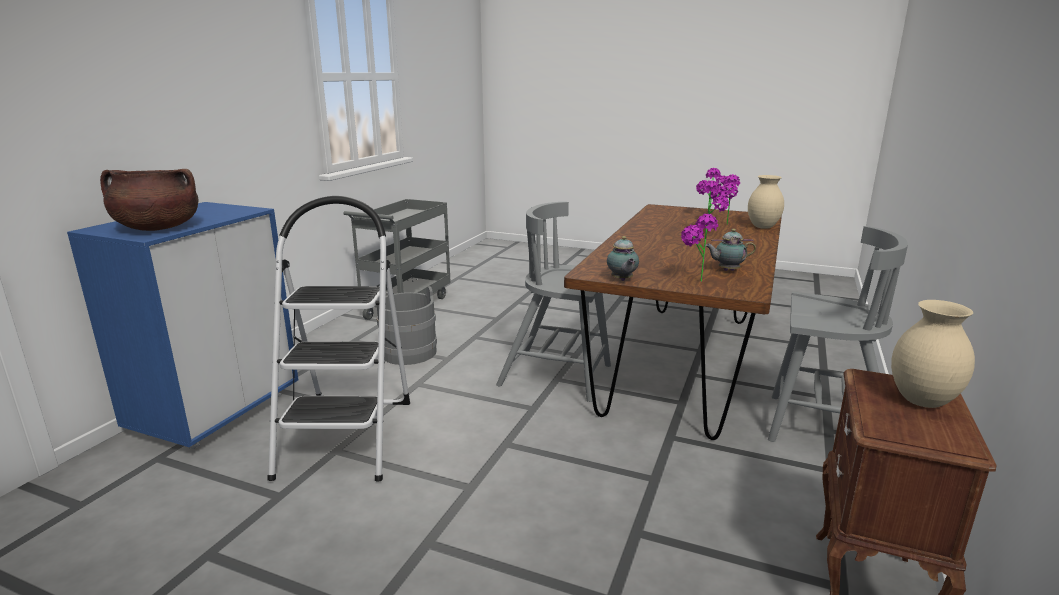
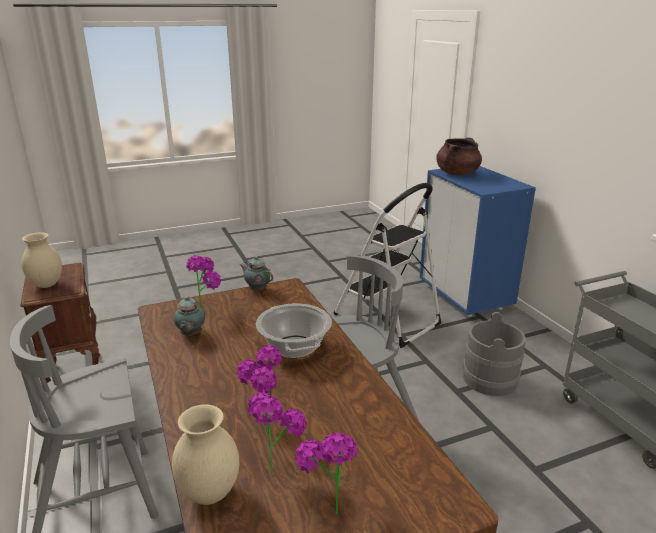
camera: 135 degrees right, 5 degrees up
teapot [706,229,756,271] -> teapot turned 135 degrees clockwise [174,296,205,336]
none -> cooking pot [256,303,332,358]

